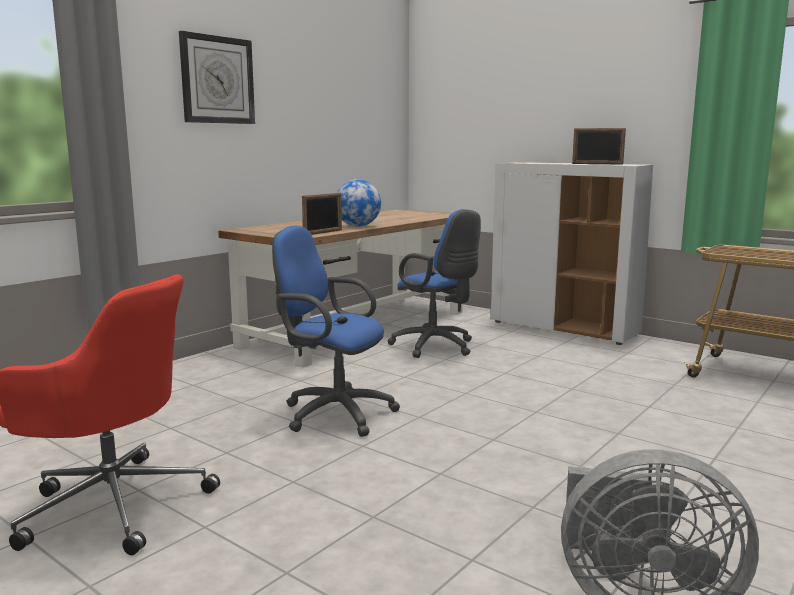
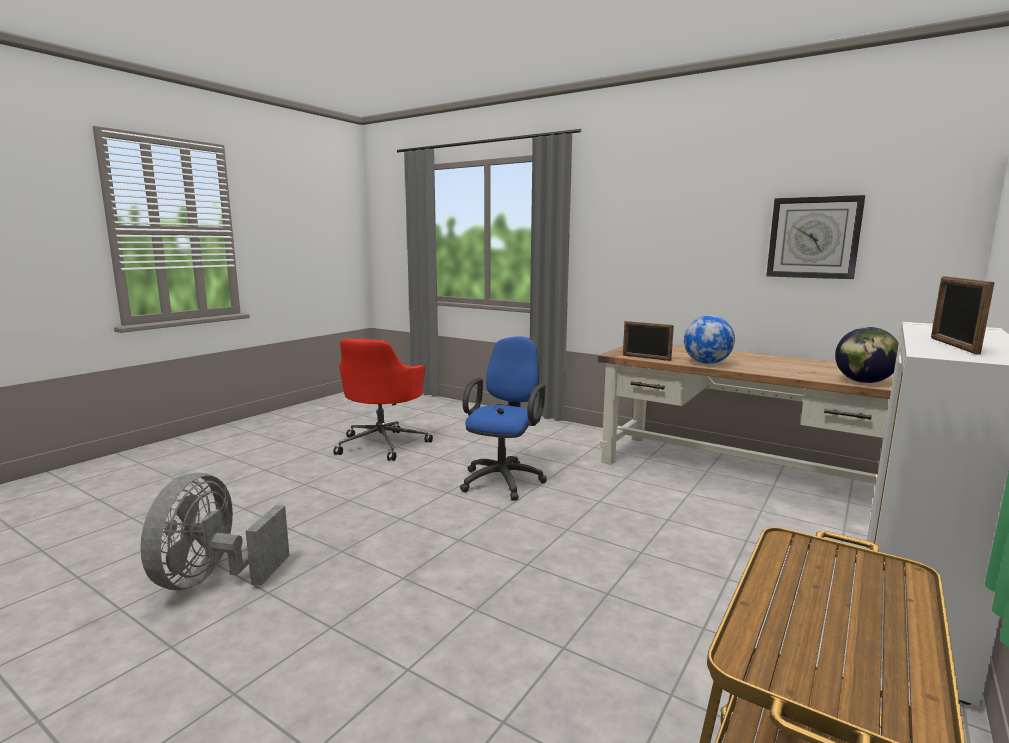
camera: 85 degrees right, 0 degrees up
wall clock [179,31,255,124] -> wall clock moved to [766,195,865,279]
blue office chair [387,209,481,358] -> none
none -> globe [835,327,899,383]

